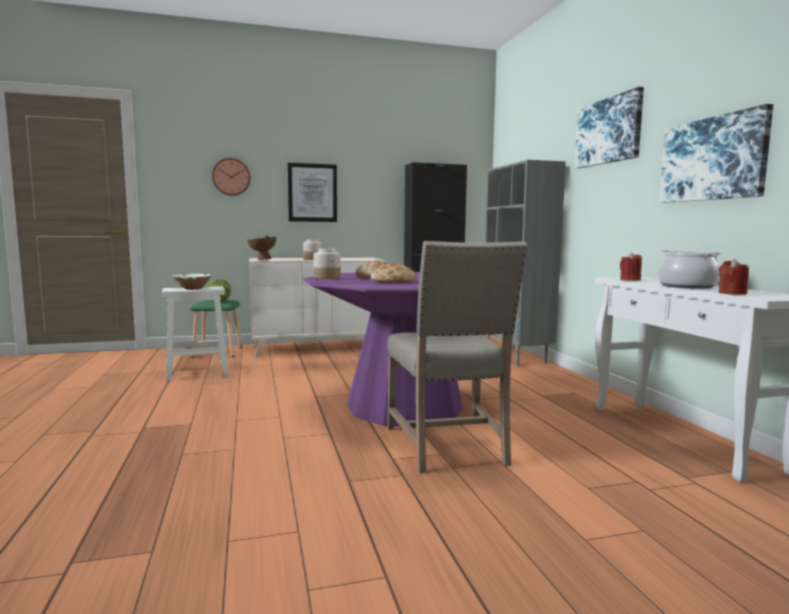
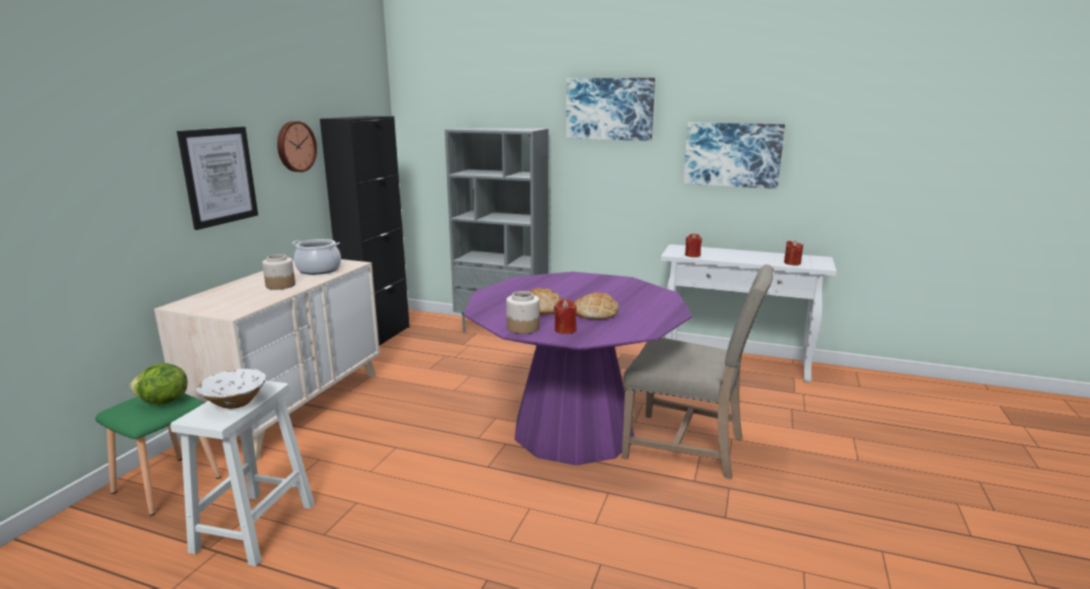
camera: 55 degrees left, 10 degrees up
wall clock [212,158,250,196] -> wall clock moved to [277,121,317,172]
brown bowl [247,236,276,260] -> none
cooking pot [658,250,721,289] -> cooking pot moved to [292,239,341,275]
none -> red candle [554,299,577,334]

